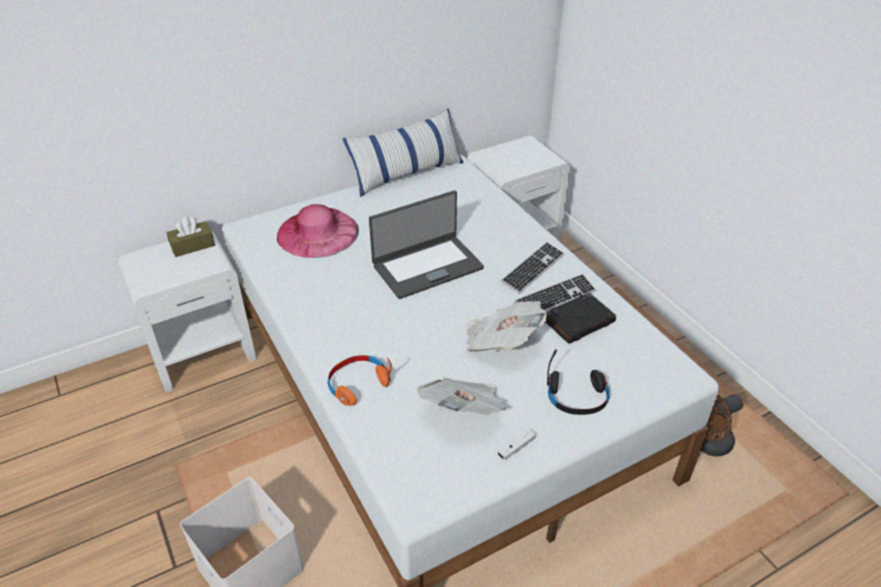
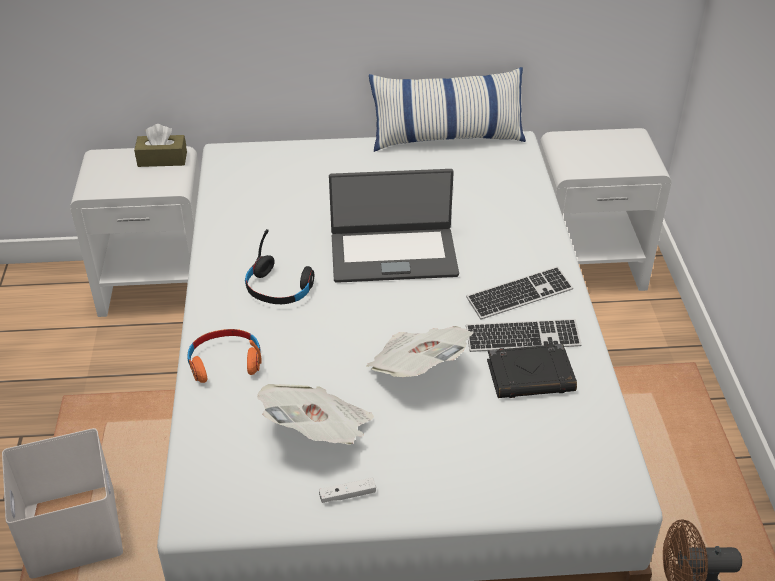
camera: 25 degrees right, 0 degrees up
pink hat [277,204,359,258] -> none
black headphones [547,350,610,415] -> black headphones moved to [245,229,314,304]

